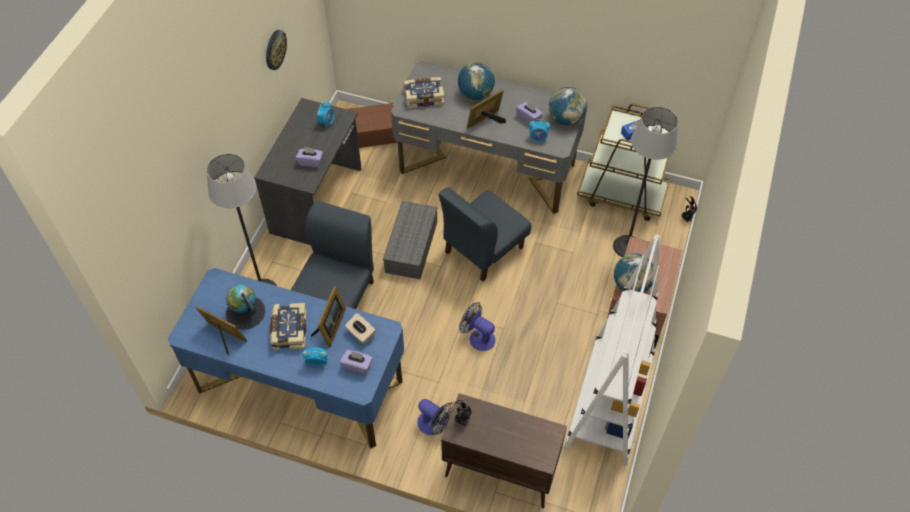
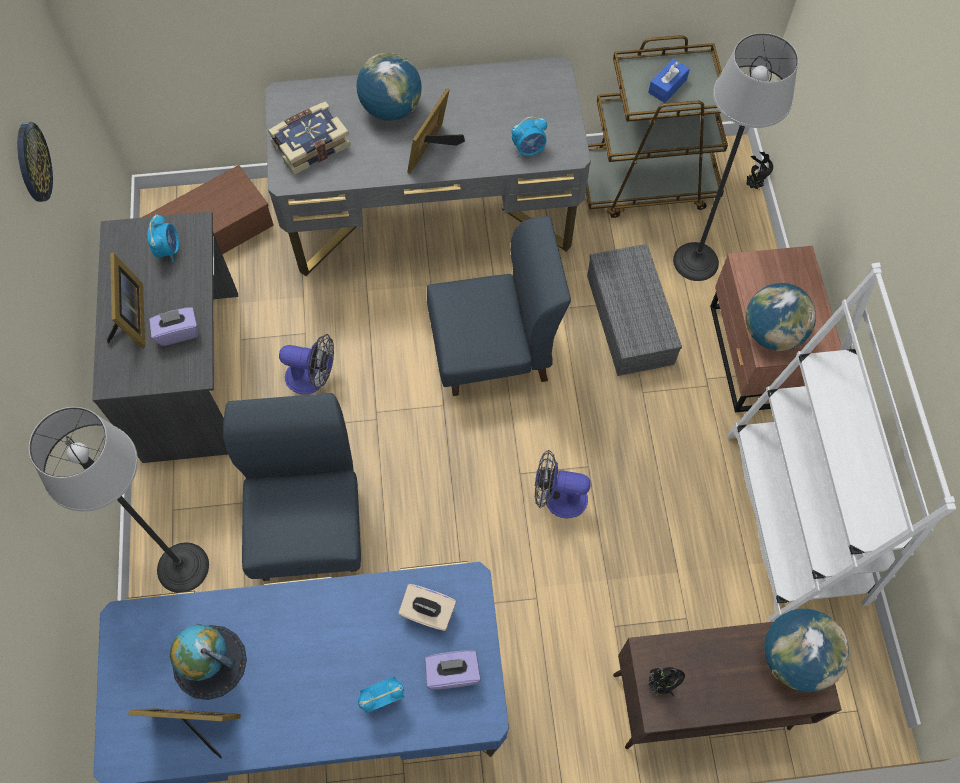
camera: 25 degrees left, 10 degrees up
book [270,303,307,350] -> none
picture frame [311,286,346,348] -> picture frame moved to [107,253,145,348]
grey storage box [383,201,437,279] -> grey storage box moved to [587,244,682,376]
fan [417,399,455,435] -> fan moved to [279,334,334,395]
blue chair [439,187,531,282] -> blue chair turned 120 degrees counterclockwise [427,216,571,396]
purple tissue box [516,101,543,123] -> none
globe [549,87,587,125] -> globe moved to [764,609,849,692]

